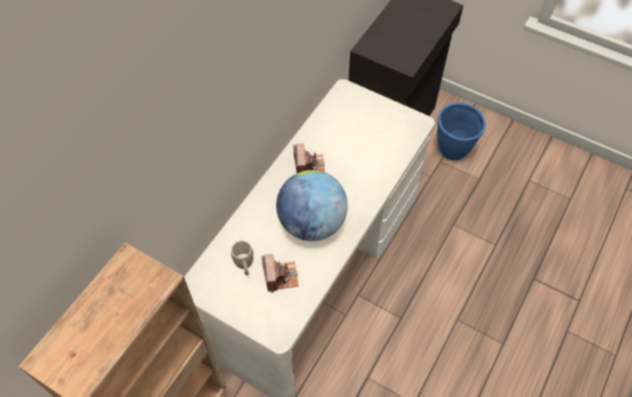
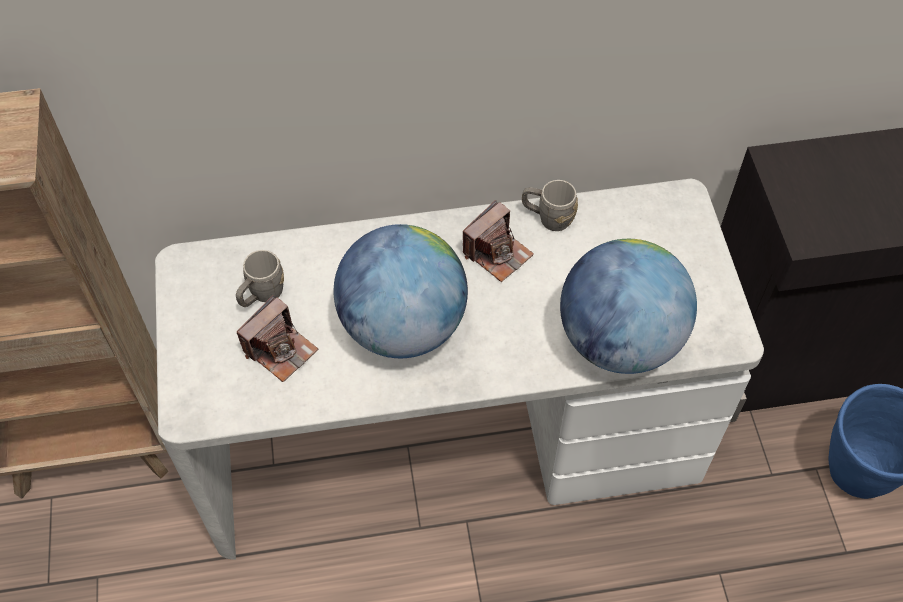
camera: 50 degrees right, 0 degrees up
none -> grey mug [522,180,578,231]
none -> globe [560,239,697,374]

